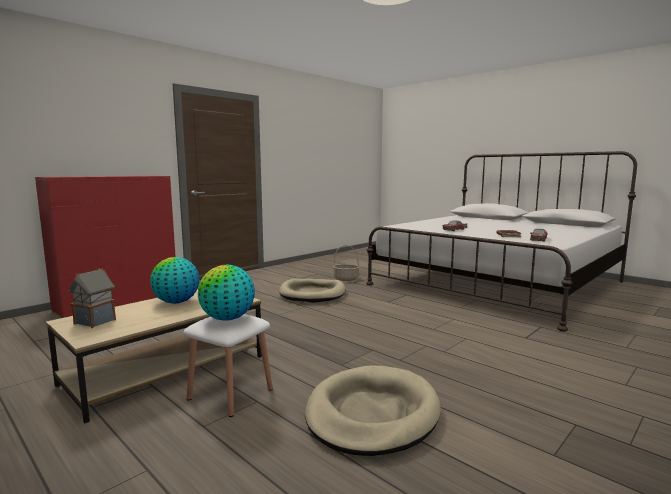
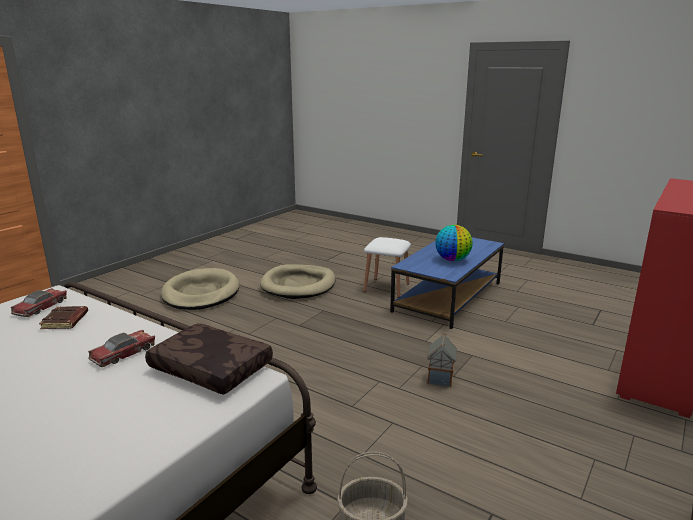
camera: 170 degrees right, 10 degrees up
beige coffee table [46,289,262,423] -> blue coffee table [390,237,504,329]
toy house [68,268,116,328] -> toy house moved to [427,334,457,387]
globe [198,265,255,321] -> none
beige dog bed [279,278,346,303] -> beige dog bed moved to [161,268,240,310]
none -> brown pillow [145,323,273,395]

